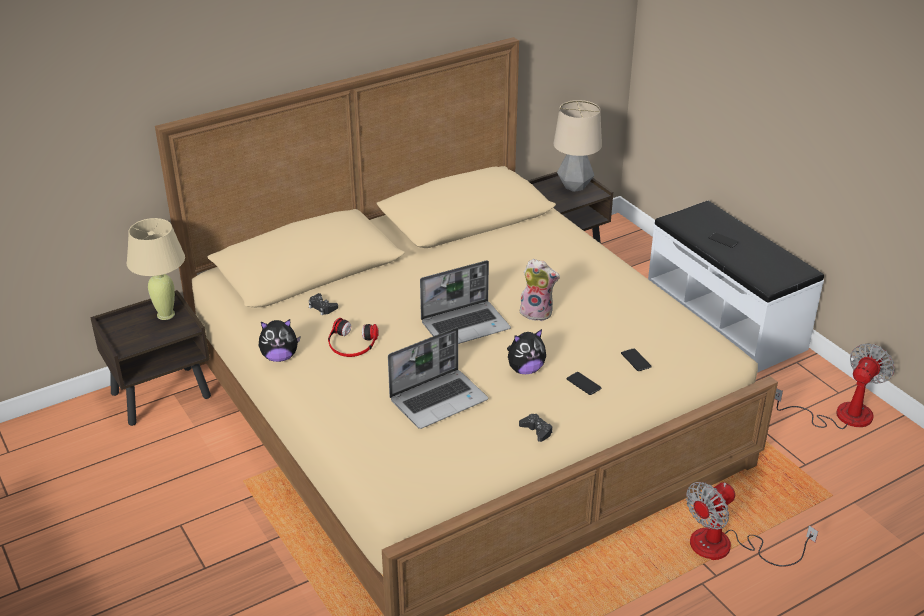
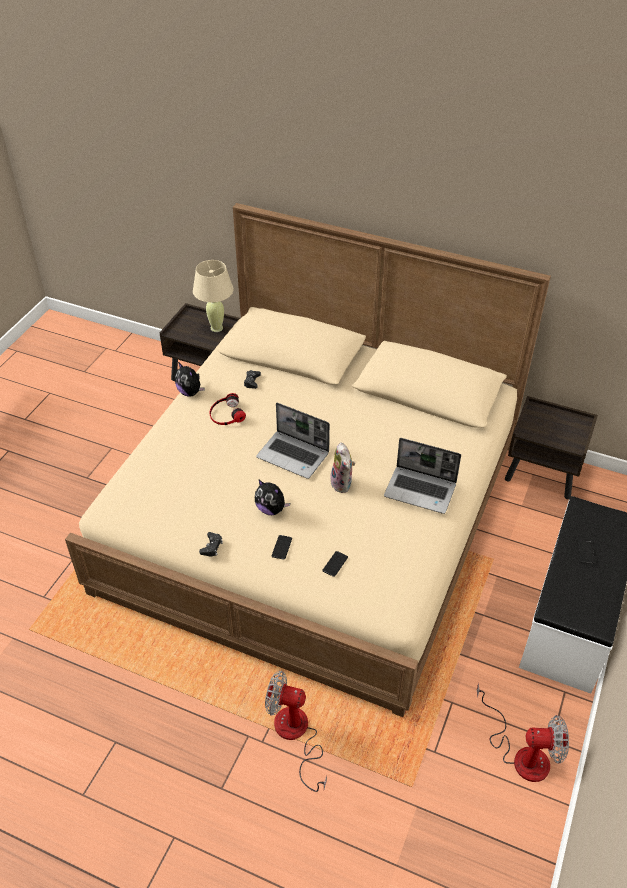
camera: 55 degrees right, 10 degrees up
laptop [388,327,488,429] -> laptop moved to [384,438,461,514]
table lamp [554,100,602,192] -> none

